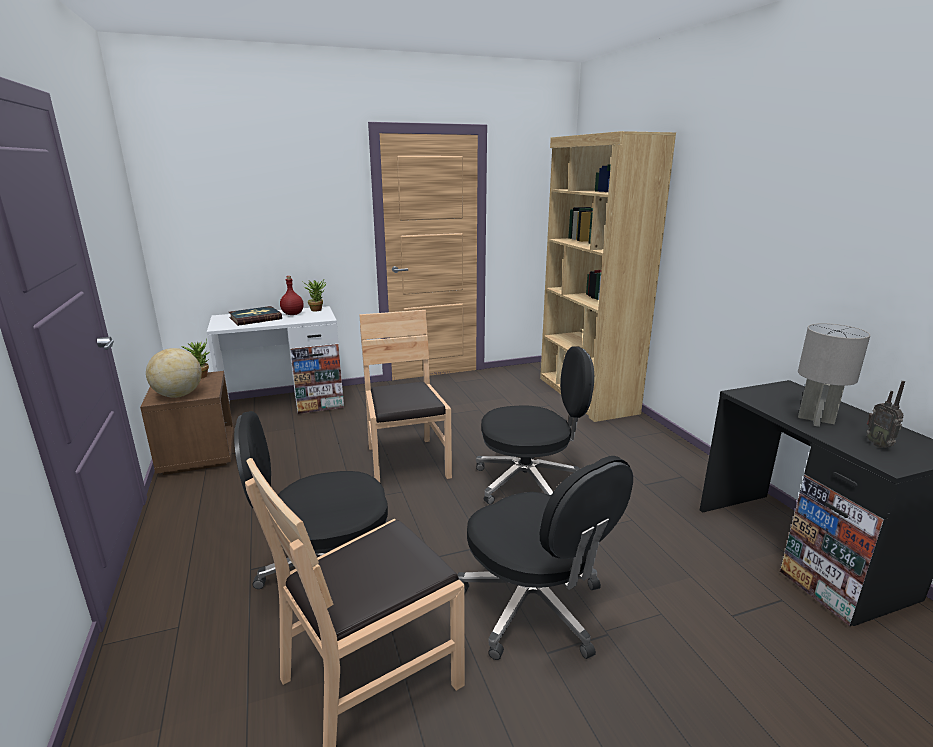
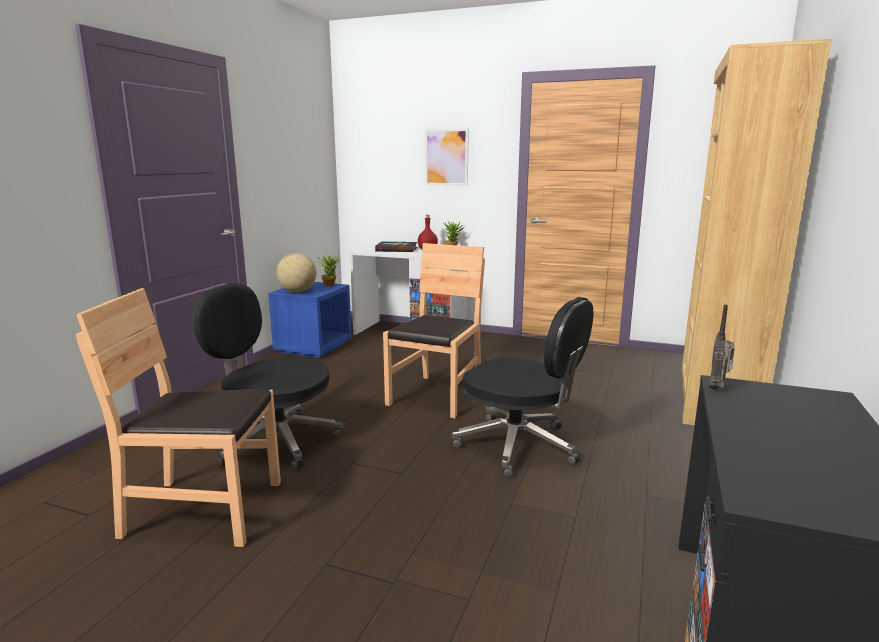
camera: 40 degrees right, 5 degrees down
brown nightstand [140,371,234,475] -> blue nightstand [268,282,352,358]
black office chair [457,456,633,660] -> none
grey table lamp [798,323,870,427] -> none
radio [867,381,905,448] -> radio moved to [709,304,735,390]
none -> picture [425,128,469,186]

